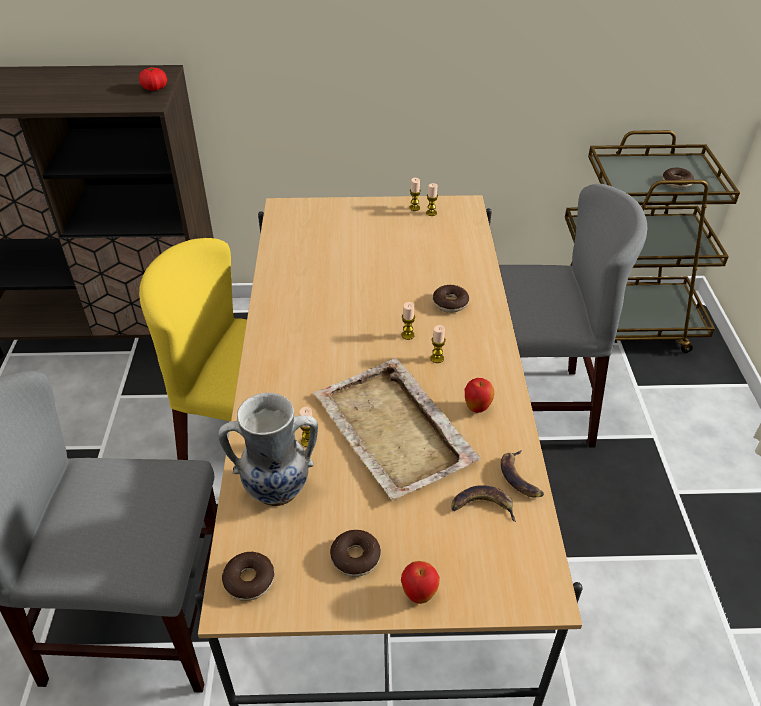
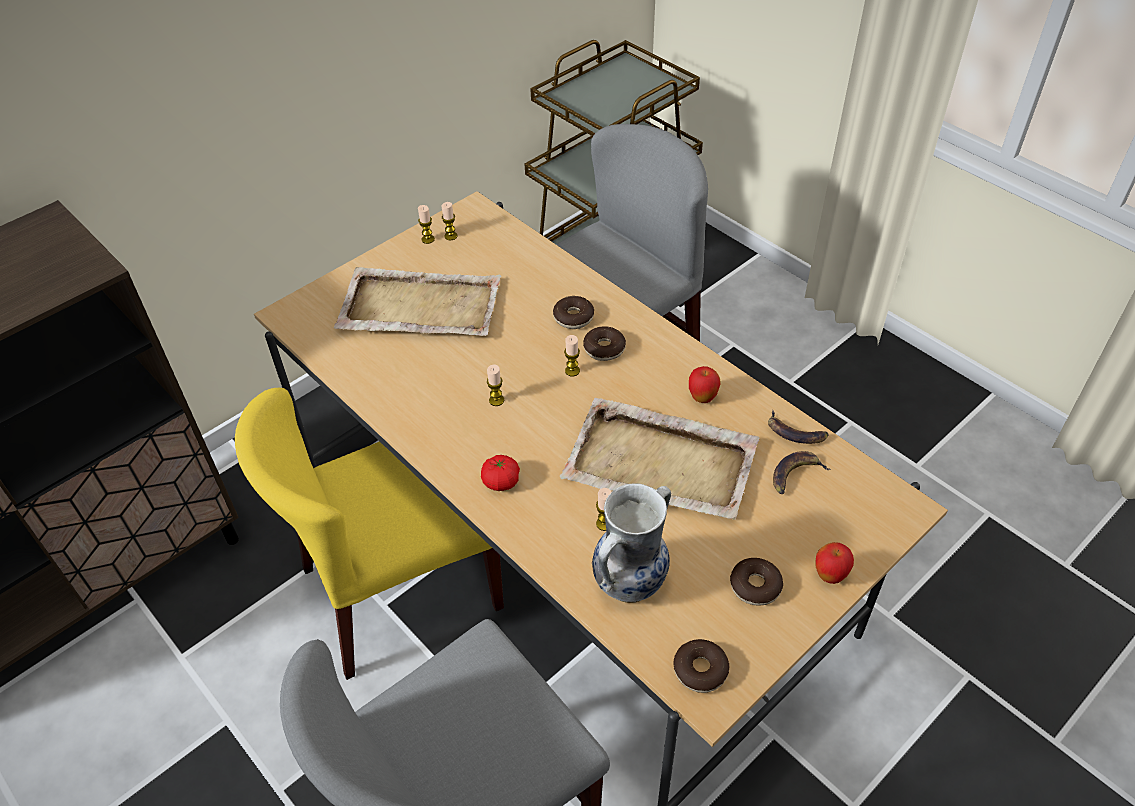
camera: 40 degrees left, 5 degrees up
tomato [139,67,167,91] -> tomato moved to [481,455,520,491]
candle [431,325,446,363] -> candle moved to [487,365,504,406]
donut [663,167,694,189] -> donut moved to [583,326,626,361]
none -> beige tray [334,267,502,336]

